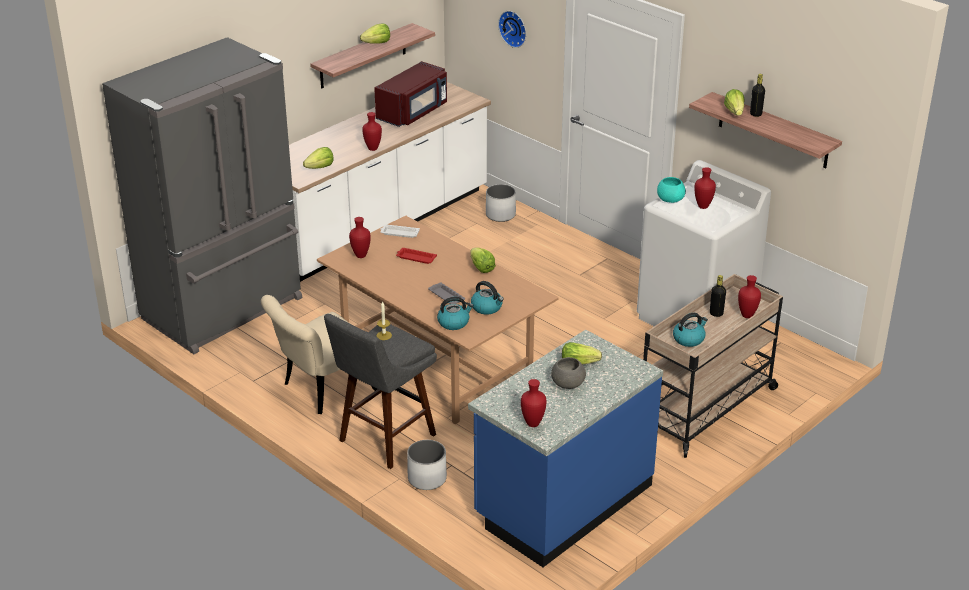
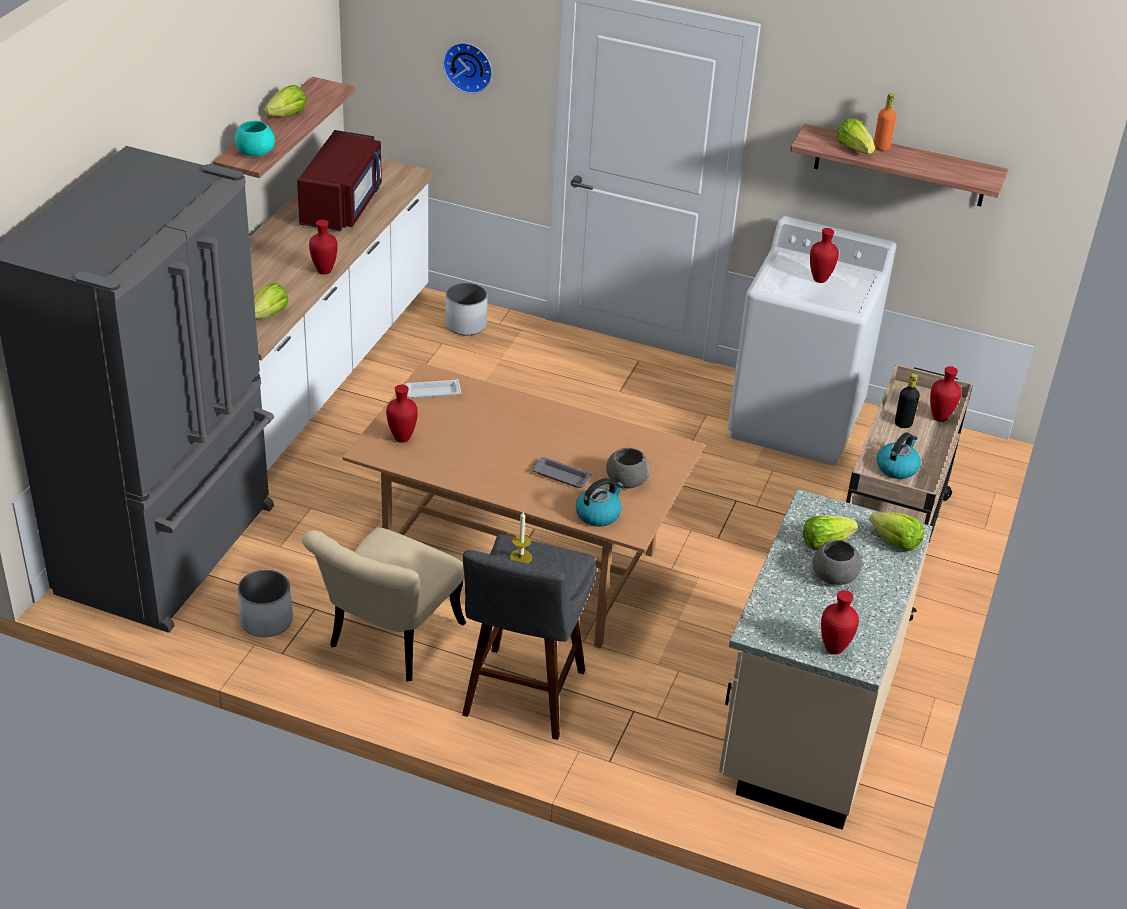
camera: 25 degrees left, 5 degrees up
red tray [396,248,437,264] -> none
white planter [407,440,447,490] -> white planter moved to [237,569,293,637]
blue counter [468,330,663,567] -> beige counter [719,489,932,830]
lettuce [470,247,496,273] -> lettuce moved to [869,512,924,551]
kettle [471,281,504,315] -> grey bowl [606,448,650,489]
turquoise bowl [657,177,686,203] -> turquoise bowl moved to [235,121,275,156]
black bottle [750,74,765,117] -> orange bottle [874,94,897,151]

